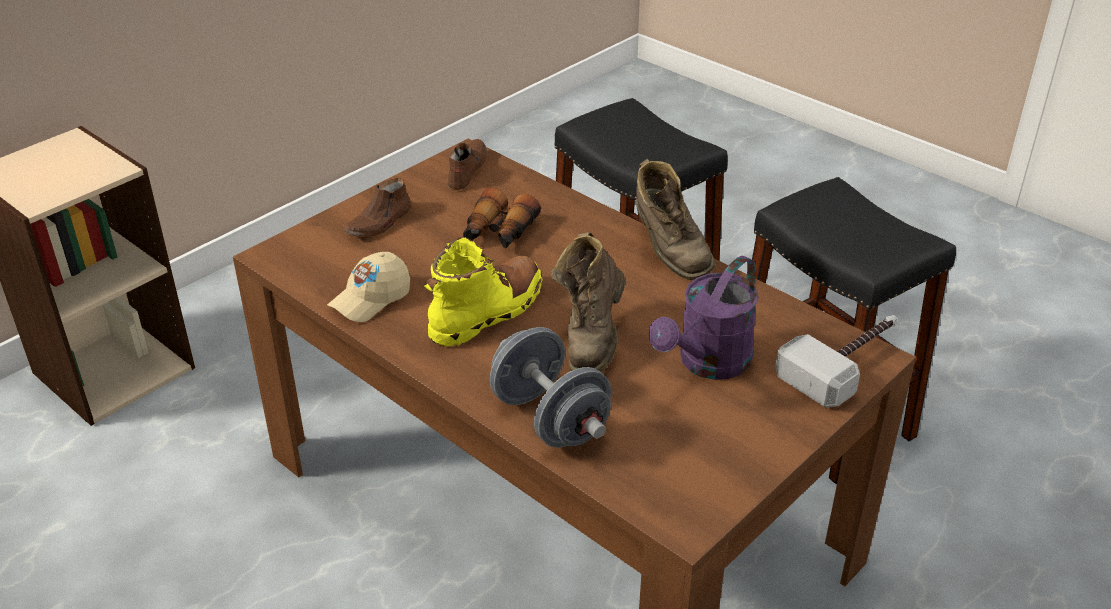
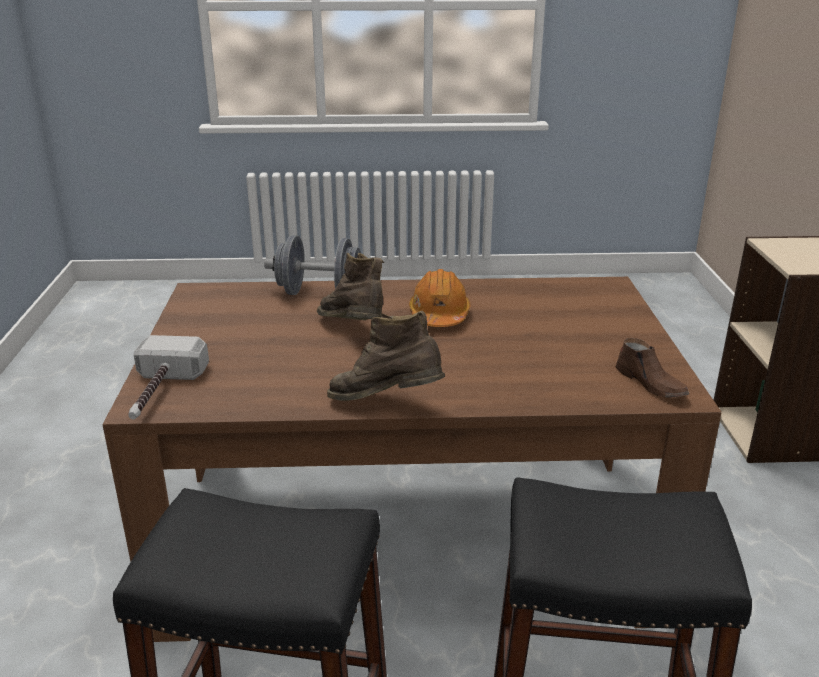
camera: 135 degrees right, 10 degrees down
beige cap [327,252,410,322] -> none
brown shoe [344,178,412,237] -> none
yellow boot [424,237,542,346] -> orange hard hat [409,269,470,327]
binoculars [463,188,541,249] -> none
purple watering can [649,256,758,380] -> none

